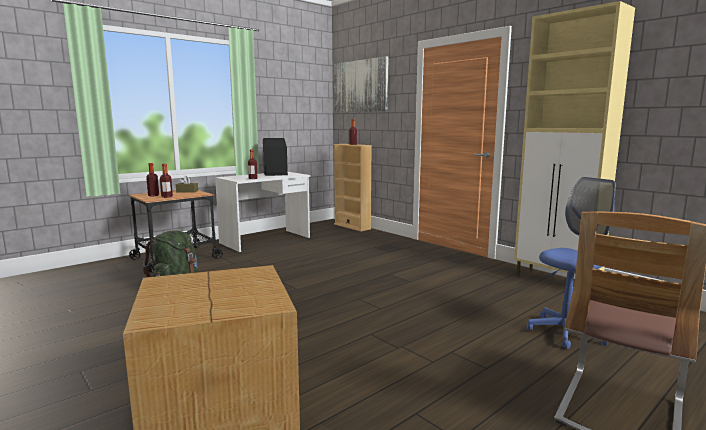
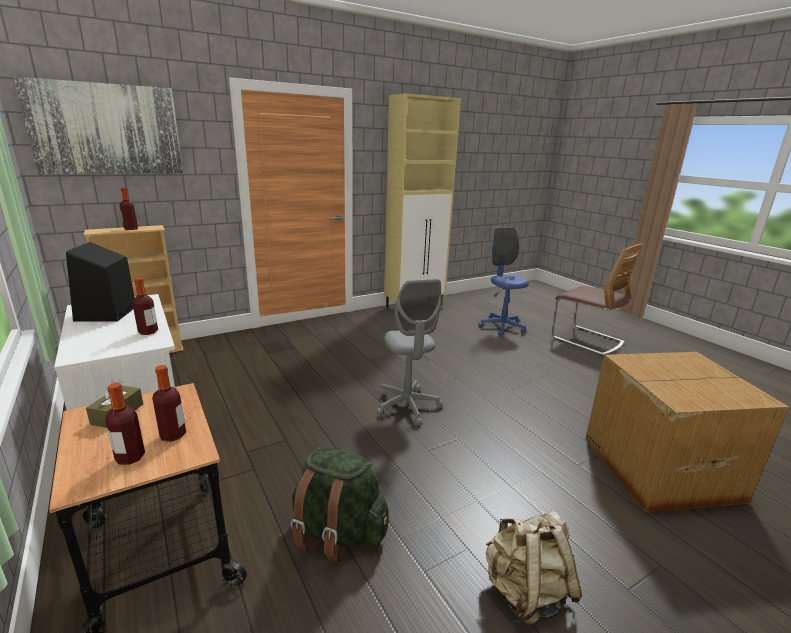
camera: 80 degrees left, 10 degrees up
none -> grey office chair [376,279,443,426]
none -> beige backpack [486,511,582,625]

